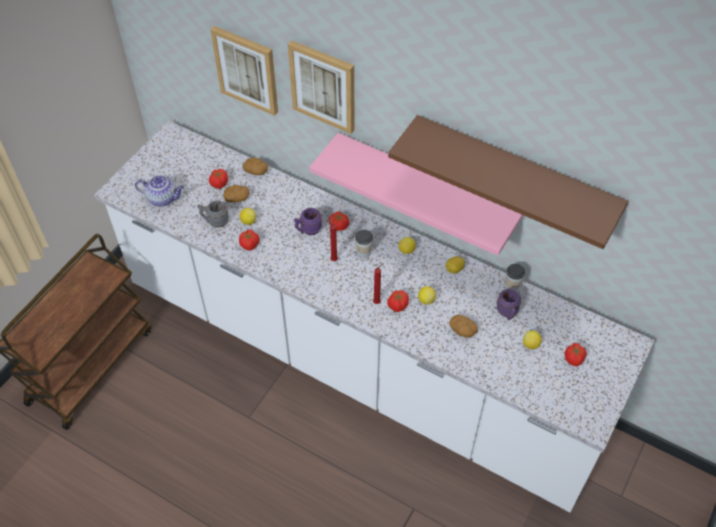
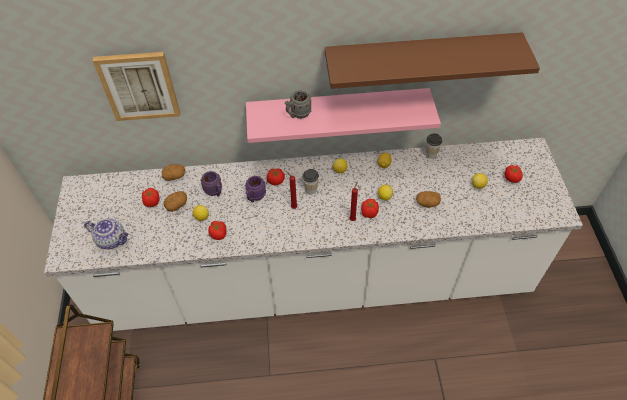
camera: 35 degrees left, 0 degrees up
teapot [135,175,184,206] -> teapot turned 45 degrees clockwise [84,218,129,249]
grey mug [197,200,229,228] -> grey mug moved to [285,91,311,119]
picture [288,40,355,134] -> none
purple mug [497,289,522,320] -> purple mug moved to [200,171,222,197]

